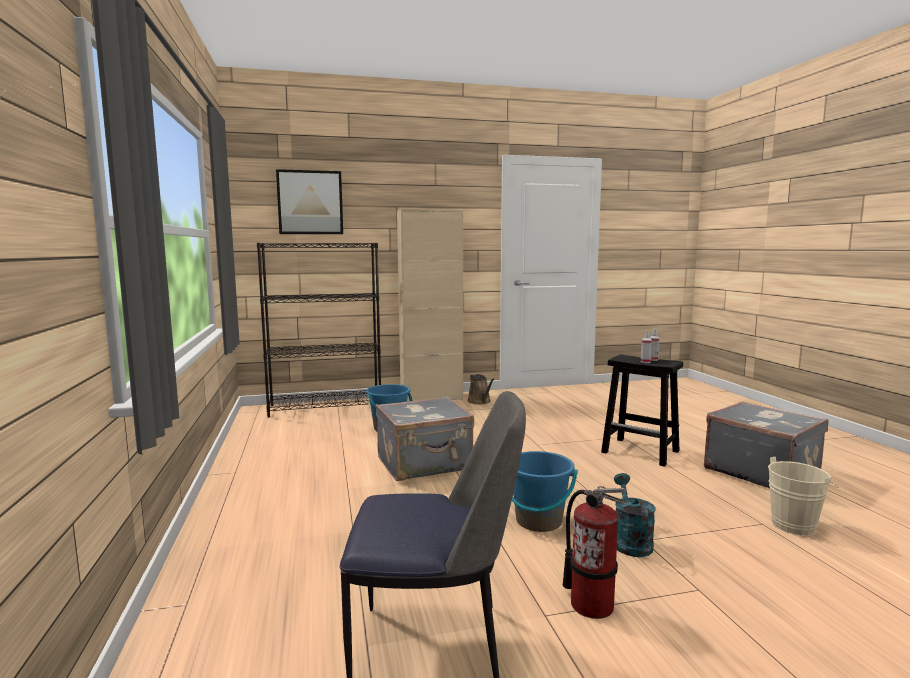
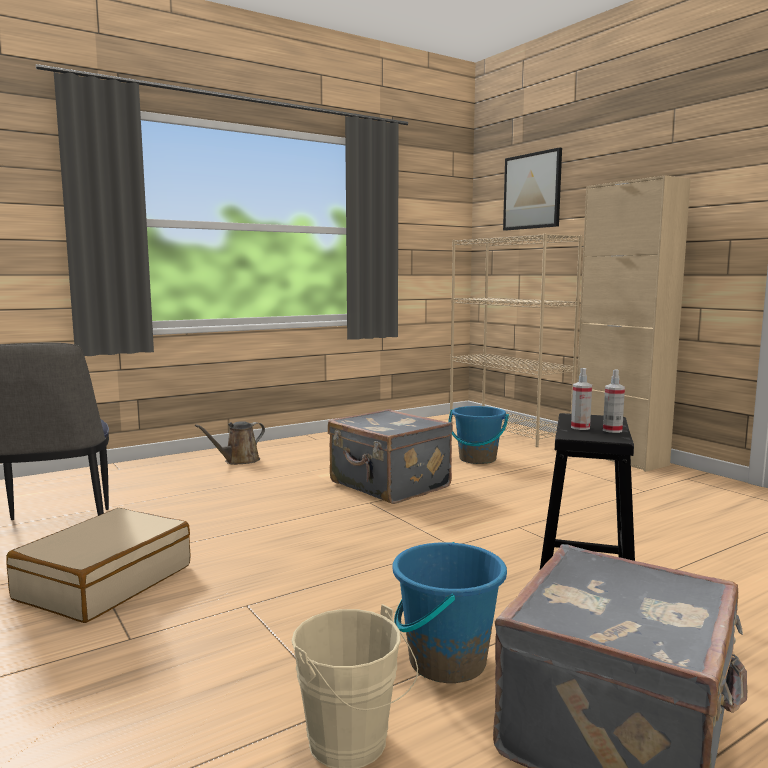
camera: 70 degrees right, 0 degrees up
black bookcase [257,243,381,418] -> beige bookcase [450,234,583,447]
brown watering can [467,374,494,404] -> brown watering can moved to [195,421,265,465]
blue bucket [512,451,578,532] -> blue bucket moved to [393,542,507,683]
fire extinguisher [563,486,627,619] -> beige suitcase [6,508,191,623]
turquoise watering can [614,473,656,557] -> none

